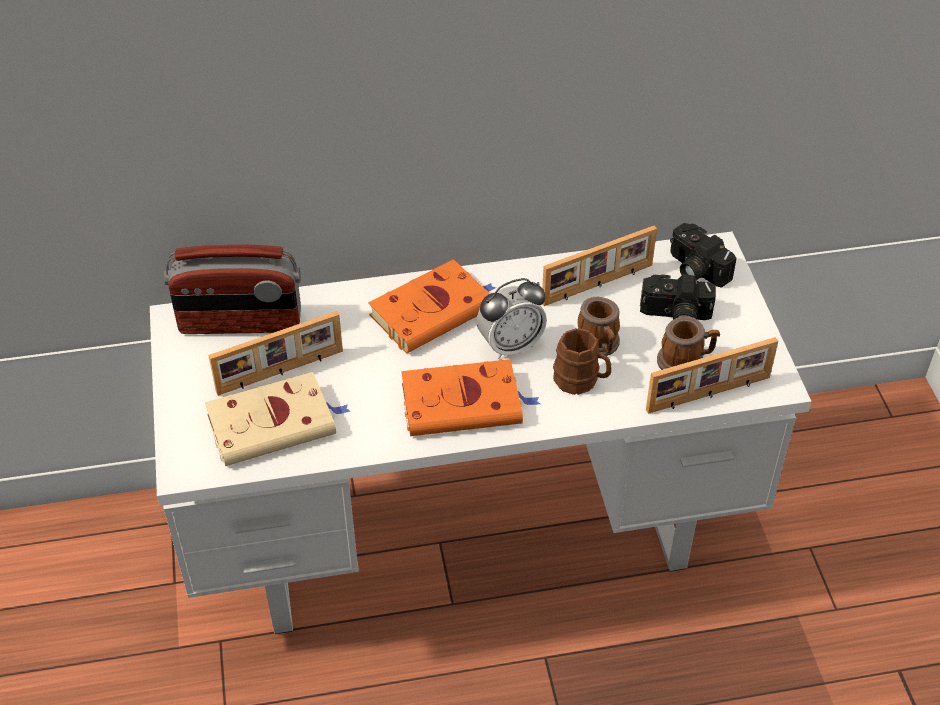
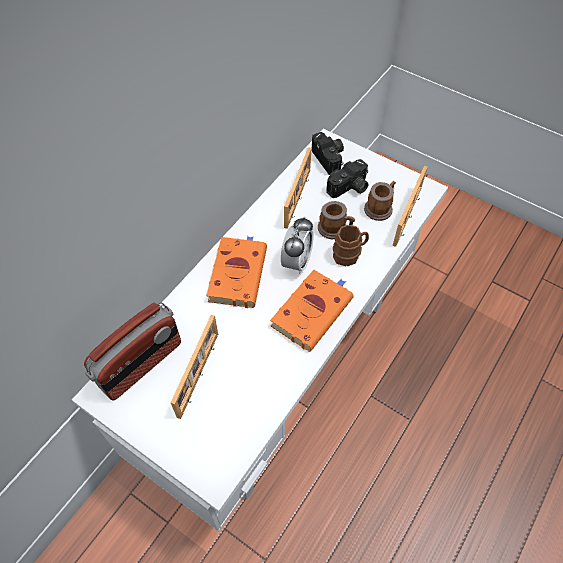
camera: 45 degrees left, 10 degrees up
beige book [205,372,350,466] -> none
camera [670,223,736,288] -> camera turned 120 degrees counterclockwise [312,132,344,175]

